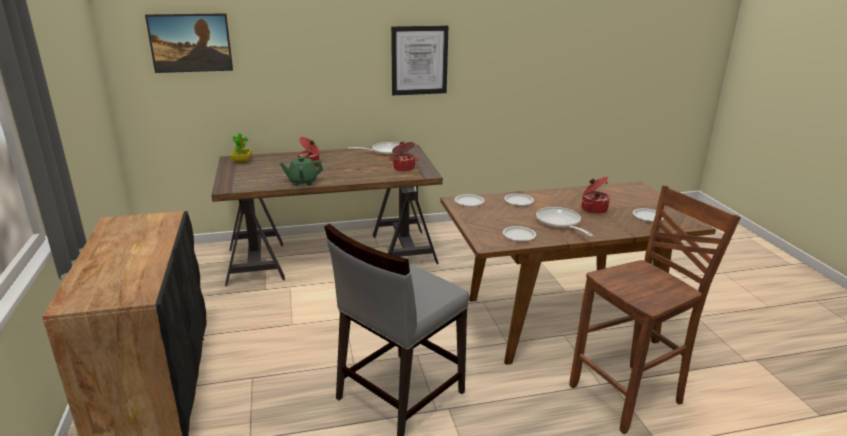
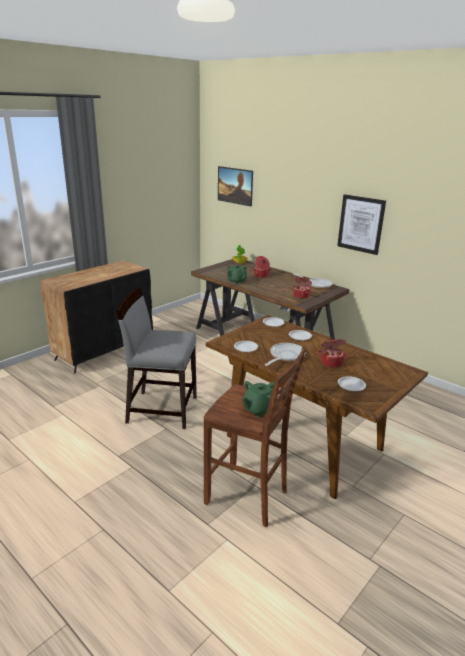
camera: 55 degrees right, 0 degrees up
none -> green teapot [242,381,274,417]

